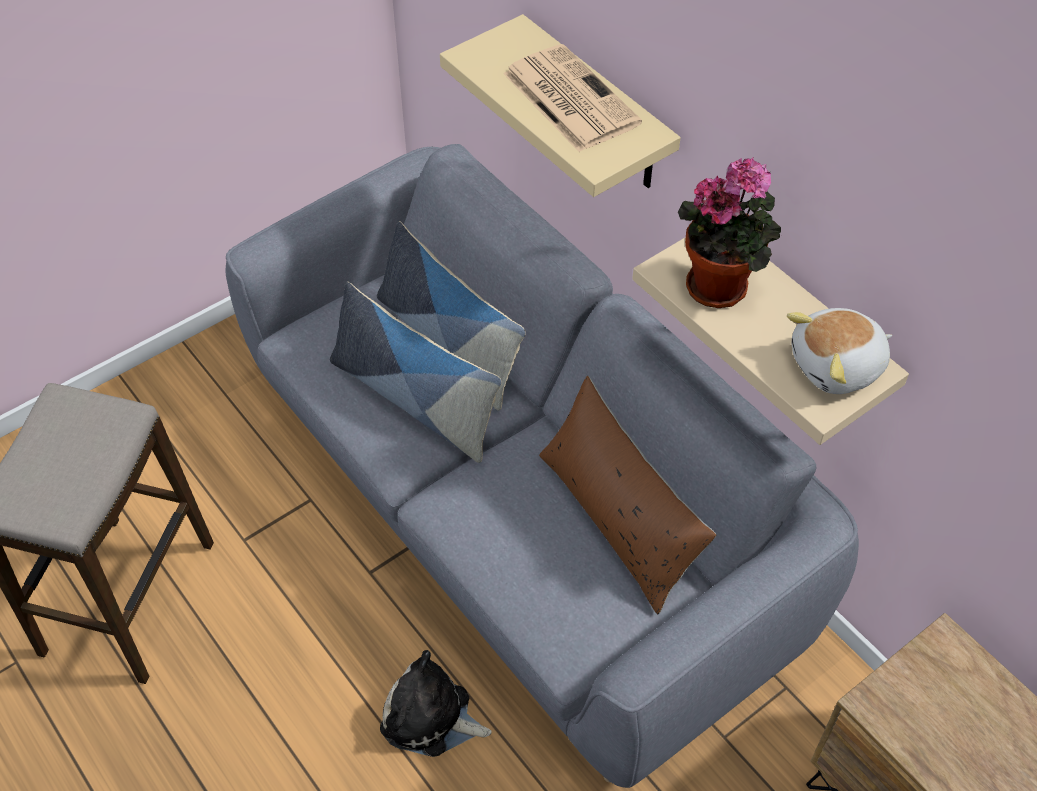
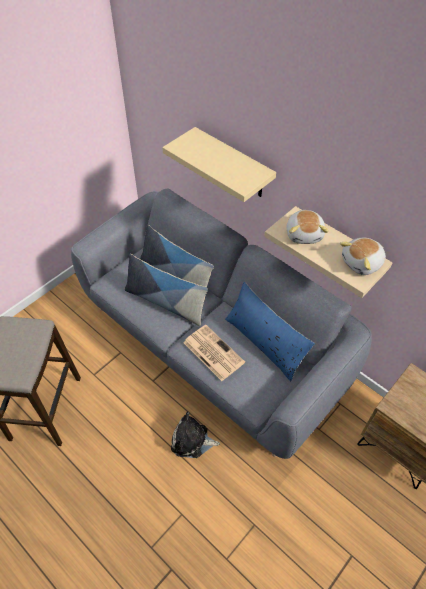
camera: 10 degrees left, 0 degrees up
newspaper [503,44,642,152] -> newspaper moved to [183,325,245,381]
brown pillow [539,376,717,614] -> blue pillow [225,282,315,381]
potted plant [678,157,781,308] -> plush toy [287,210,329,244]

